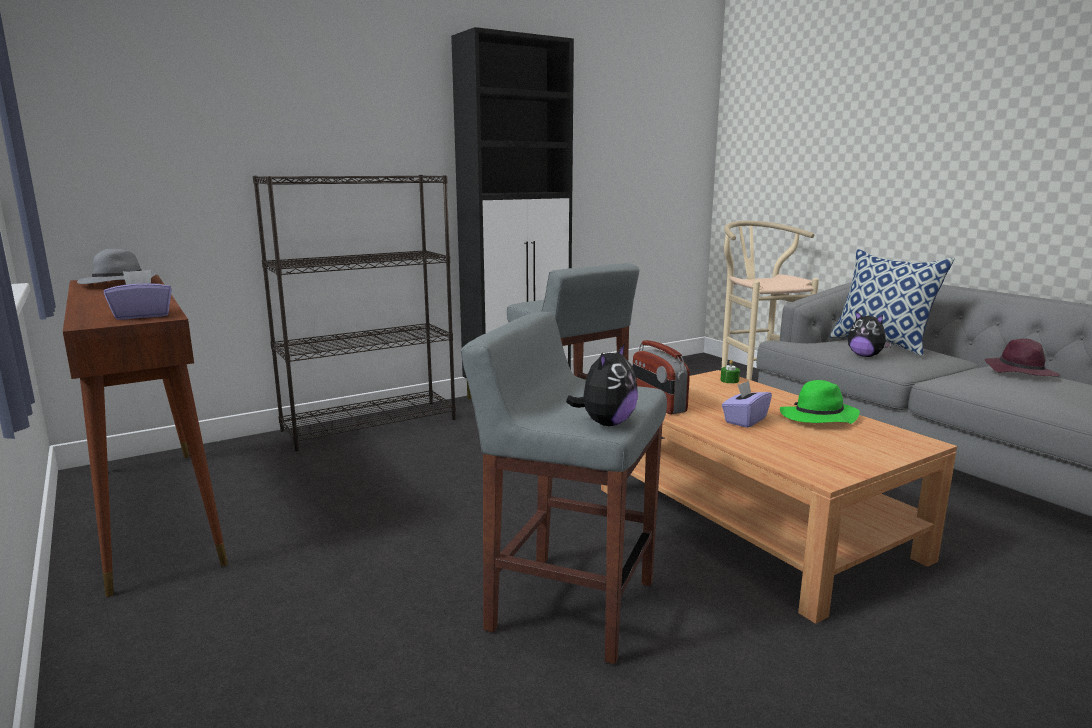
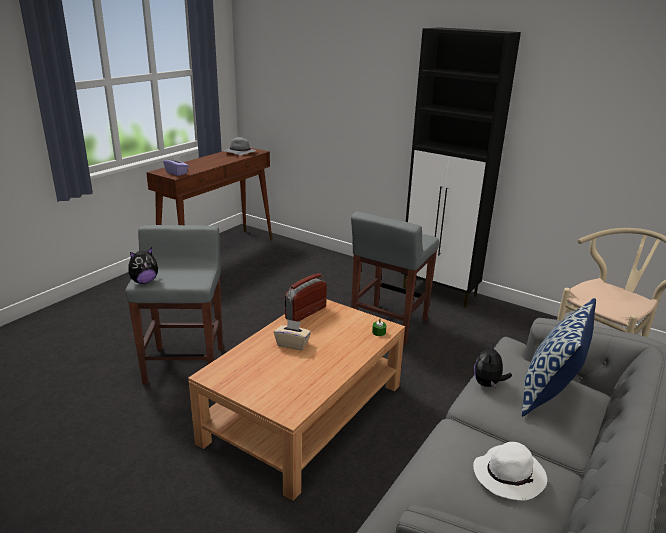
camera: 65 degrees right, 10 degrees up
black bookcase [253,175,456,451] -> none
plush toy [566,343,638,426] -> plush toy turned 45 degrees counterclockwise [128,247,158,284]
purple tissue box [722,380,772,428] -> beige tissue box [274,320,311,350]
green hat [780,380,860,424] -> none
purple hat [984,339,1060,376] -> white hat [473,442,547,501]

